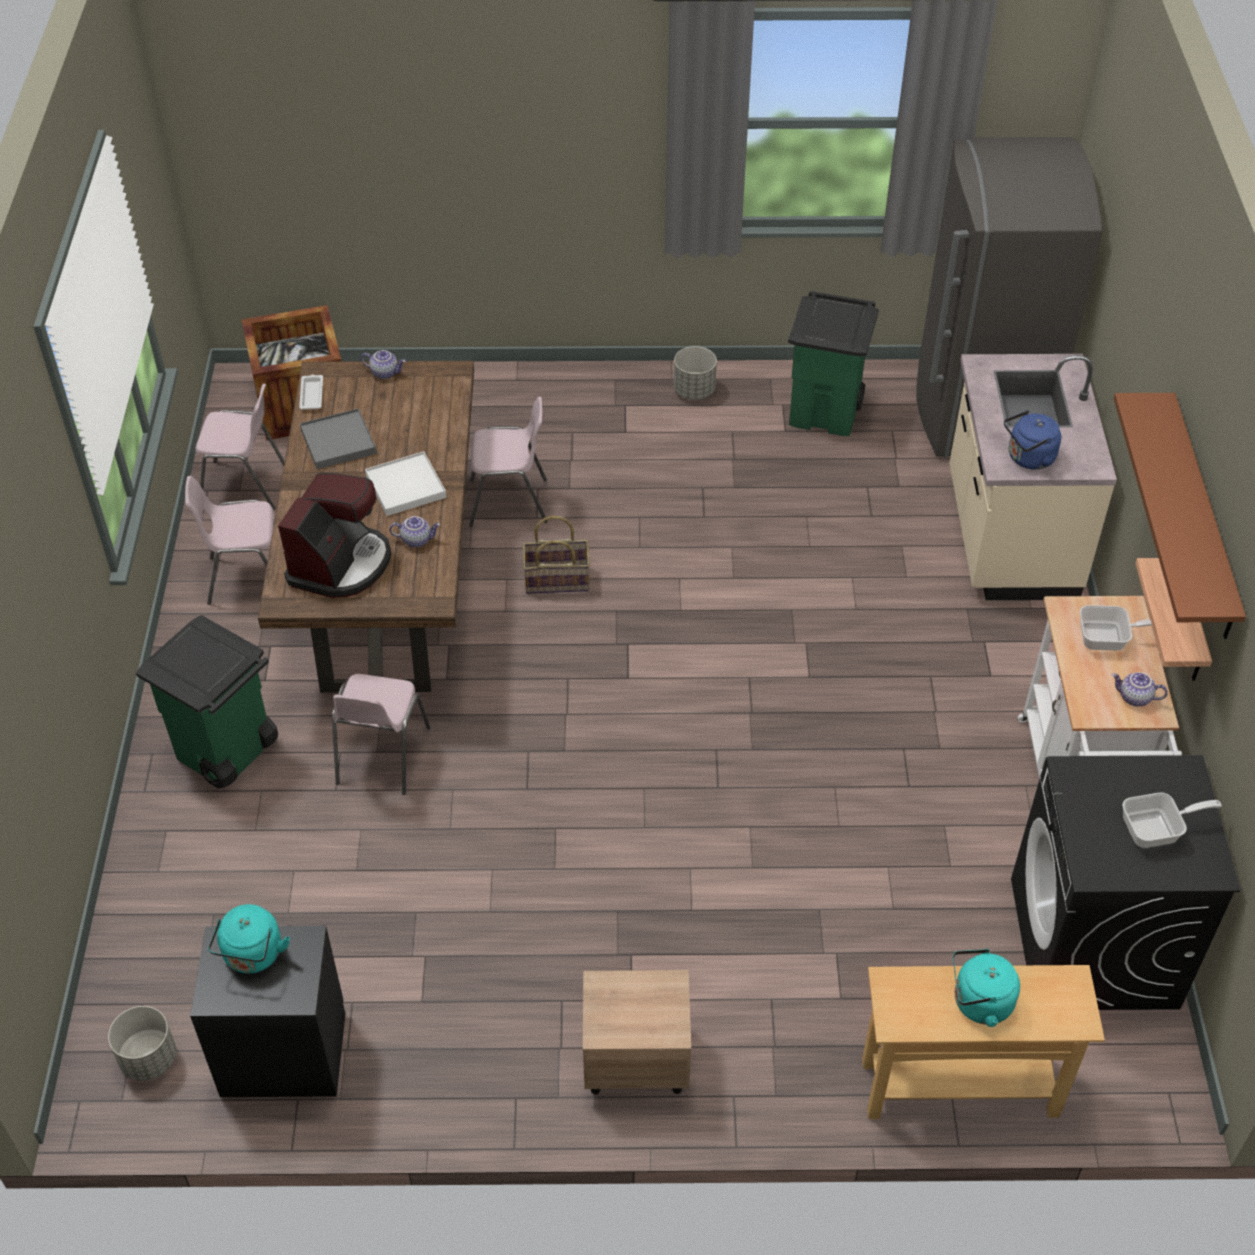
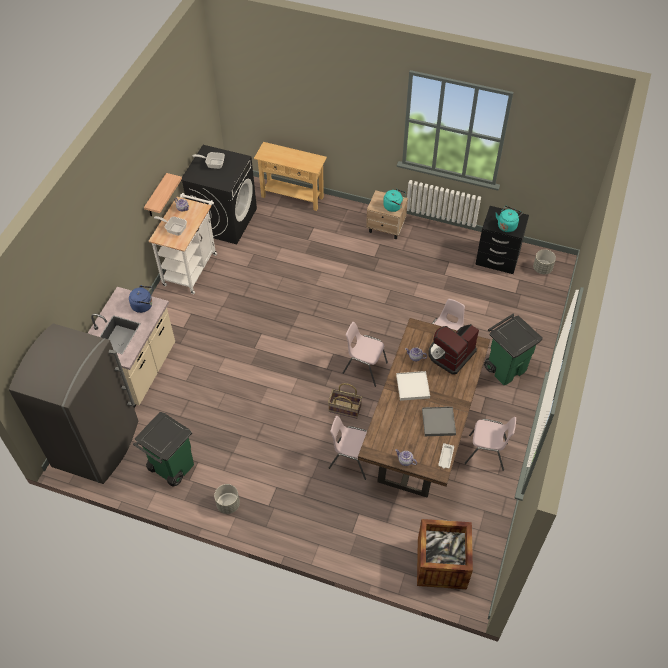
camera: 160 degrees left, 5 degrees up
pink chair [195,384,285,510] -> pink chair moved to [343,322,388,387]
turquoise kettle [953,949,1020,1027] -> turquoise kettle moved to [383,189,406,212]
brown shelf [1114,393,1246,639] -> none

